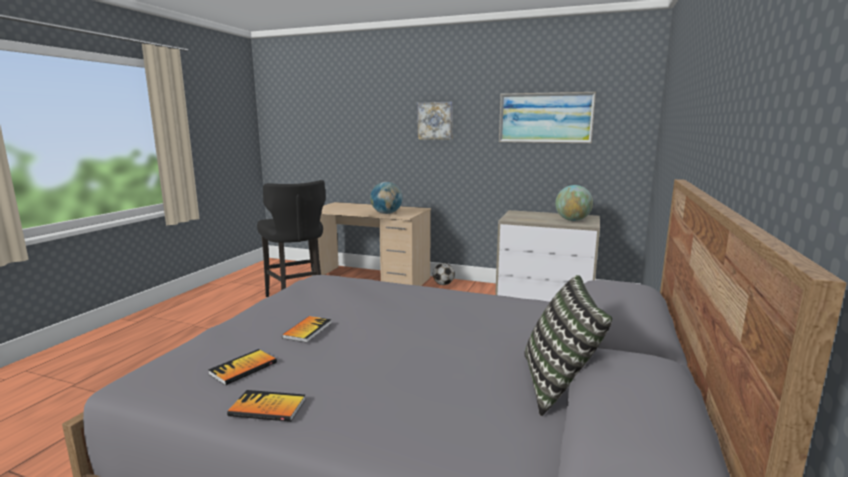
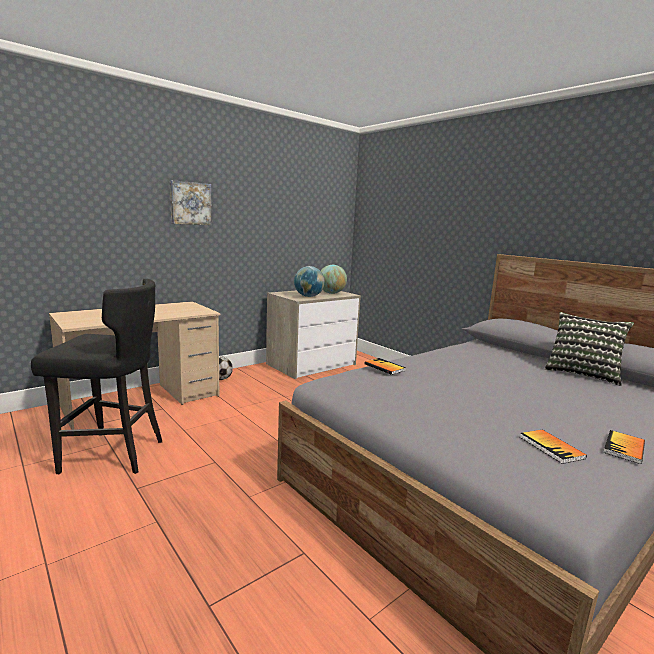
camera: 60 degrees left, 0 degrees up
book [282,316,332,343] -> book moved to [364,358,406,375]
globe [370,182,402,214] -> globe moved to [294,266,325,297]
picture [499,92,596,143] -> none

